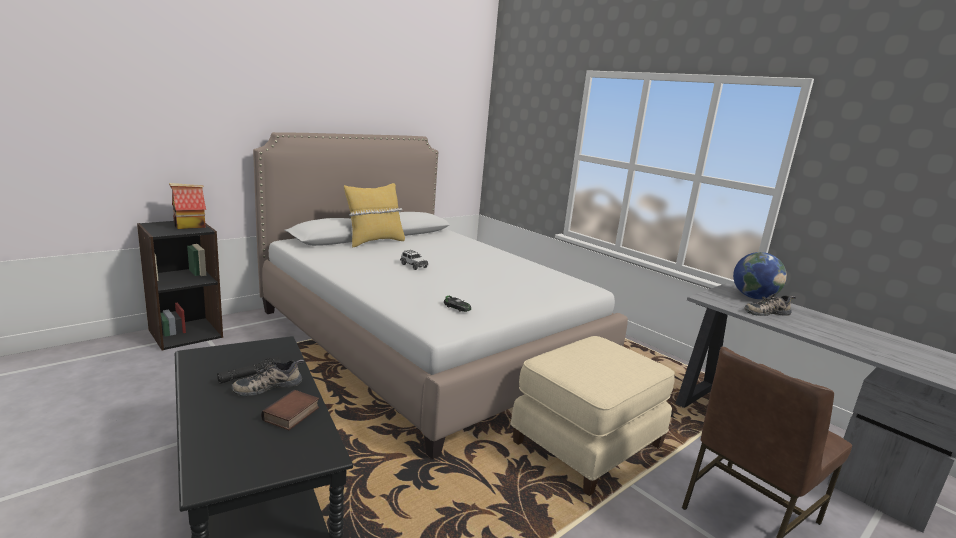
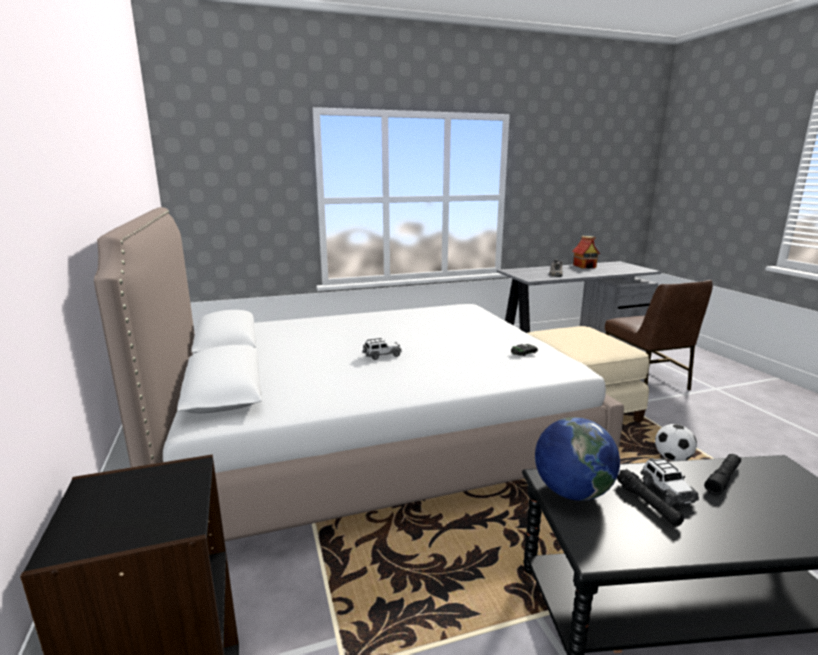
camera: 65 degrees left, 0 degrees up
toy house [169,183,206,229] -> toy house moved to [572,236,600,269]
shoe [232,360,304,396] -> toy car [641,458,699,506]
book [261,390,319,430] -> black flashlight [704,454,741,495]
yellow pillow [344,183,405,247] -> none
globe [733,252,787,299] -> globe moved to [535,417,620,501]
none -> football [655,424,697,461]

